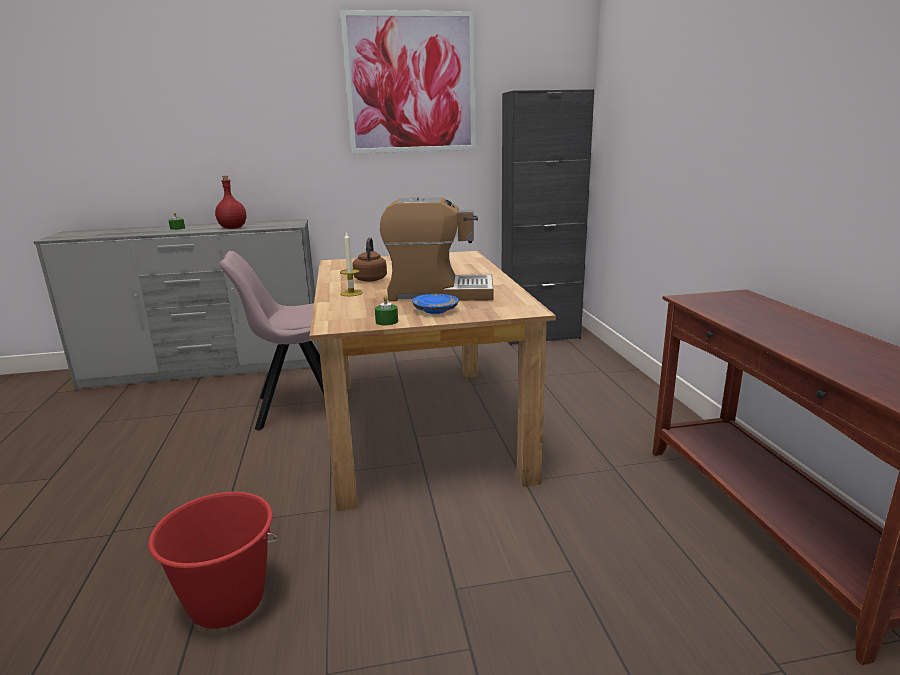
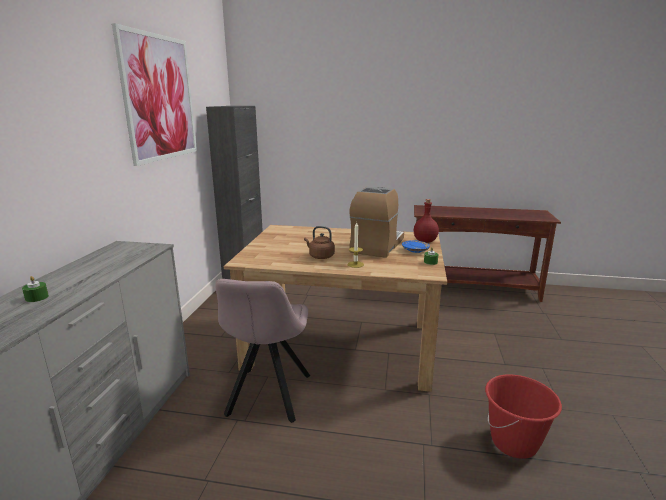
camera: 70 degrees left, 0 degrees up
red bottle [215,176,246,229] -> red bottle moved to [414,199,439,243]

